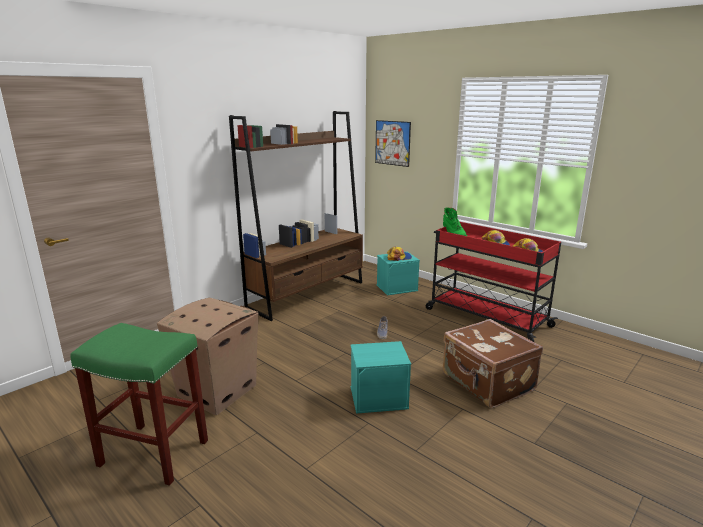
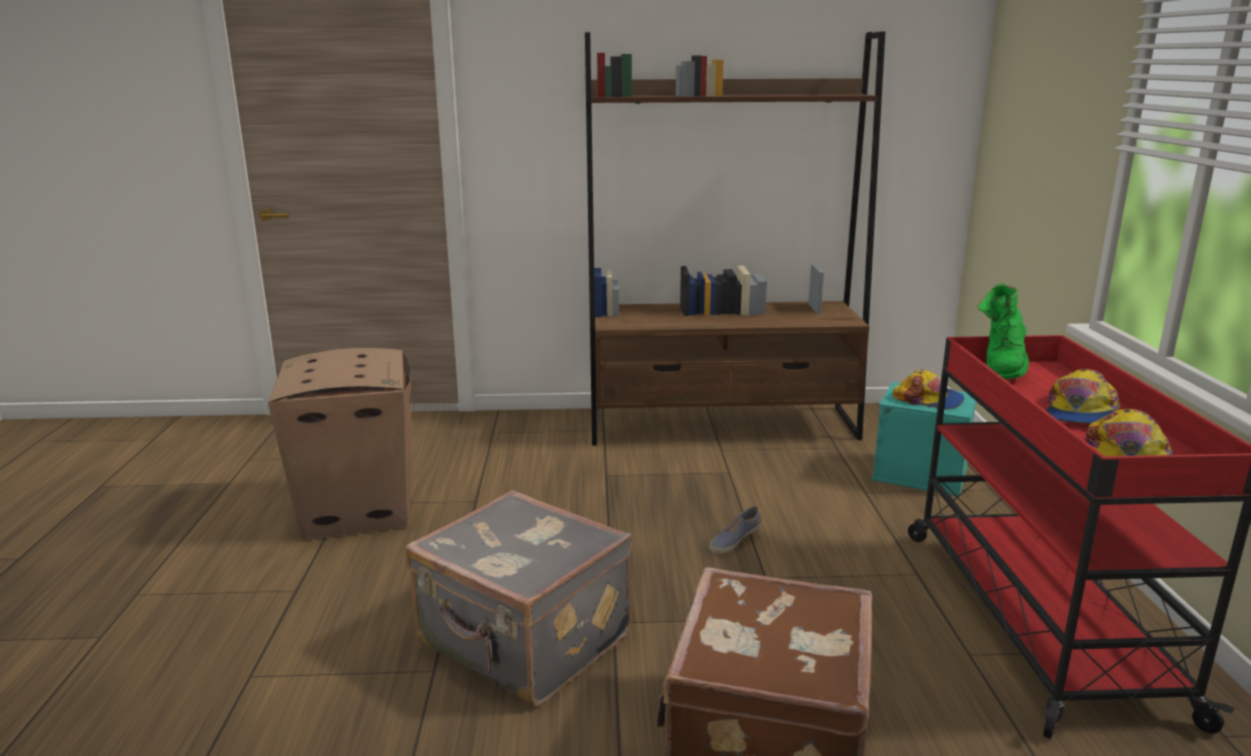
camera: 45 degrees right, 0 degrees up
green stool [71,323,208,486] -> none
turquoise storage box [351,341,411,414] -> grey suitcase [405,490,632,706]
picture [375,120,411,167] -> none

